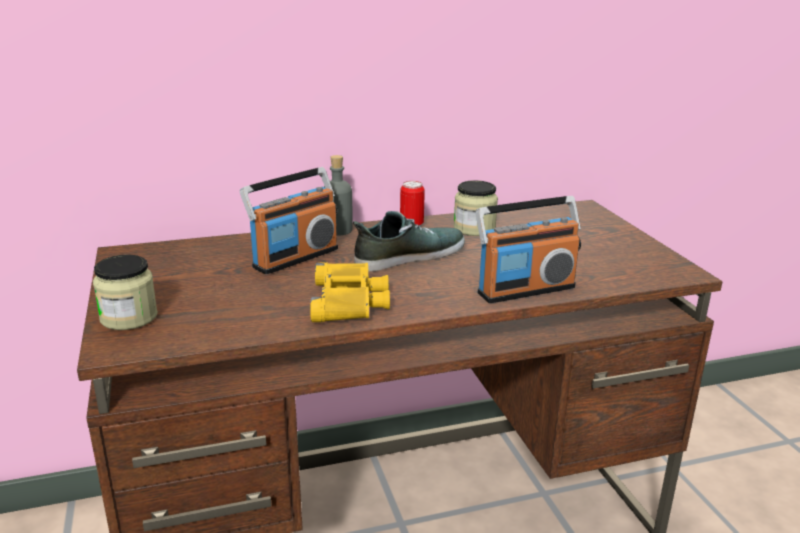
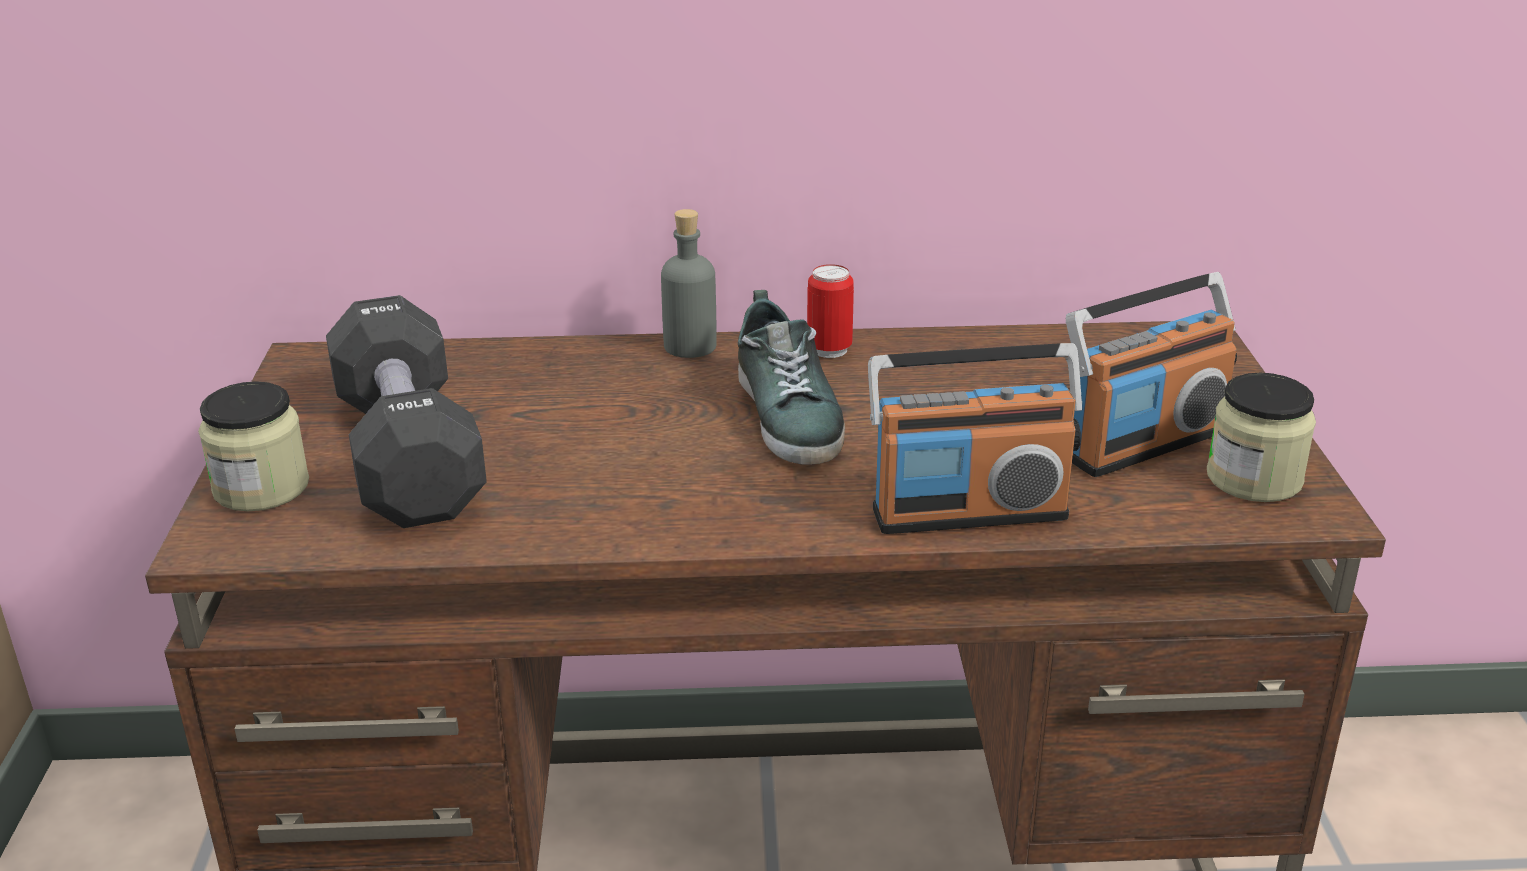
camera: 15 degrees right, 5 degrees up
radio [240,167,338,274] -> radio moved to [1066,272,1237,477]
yellow binoculars [310,262,390,322] -> none
shoe [353,211,465,272] -> shoe turned 90 degrees clockwise [737,290,845,465]
jar [454,180,498,236] -> jar moved to [1207,373,1316,502]
none -> black dumbbell [326,295,487,528]

